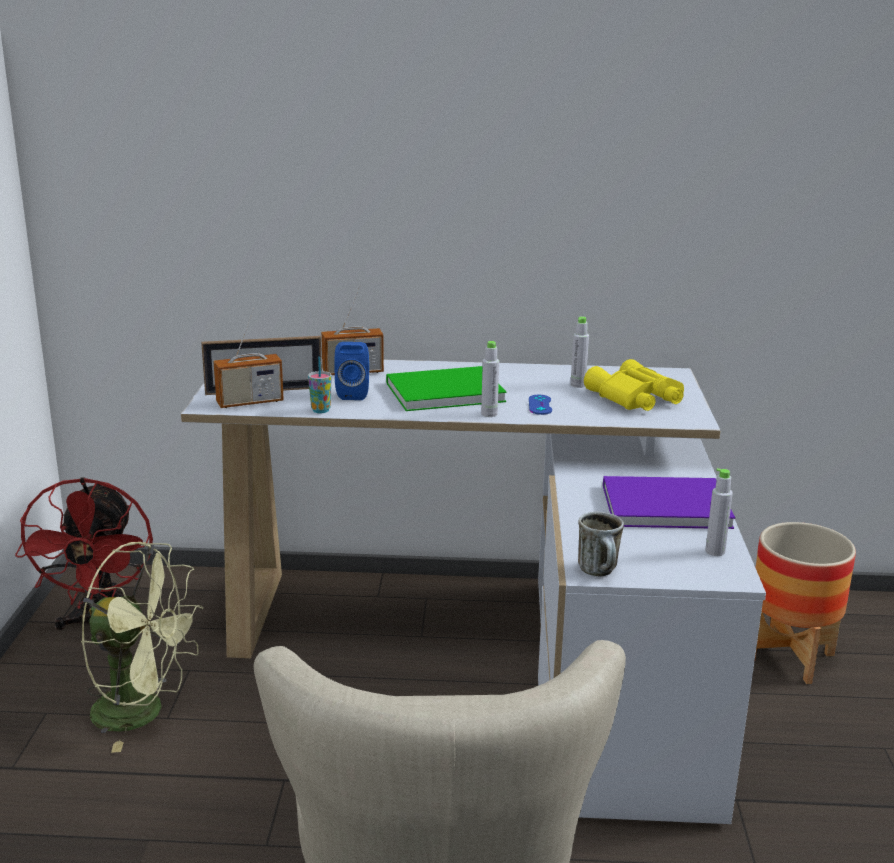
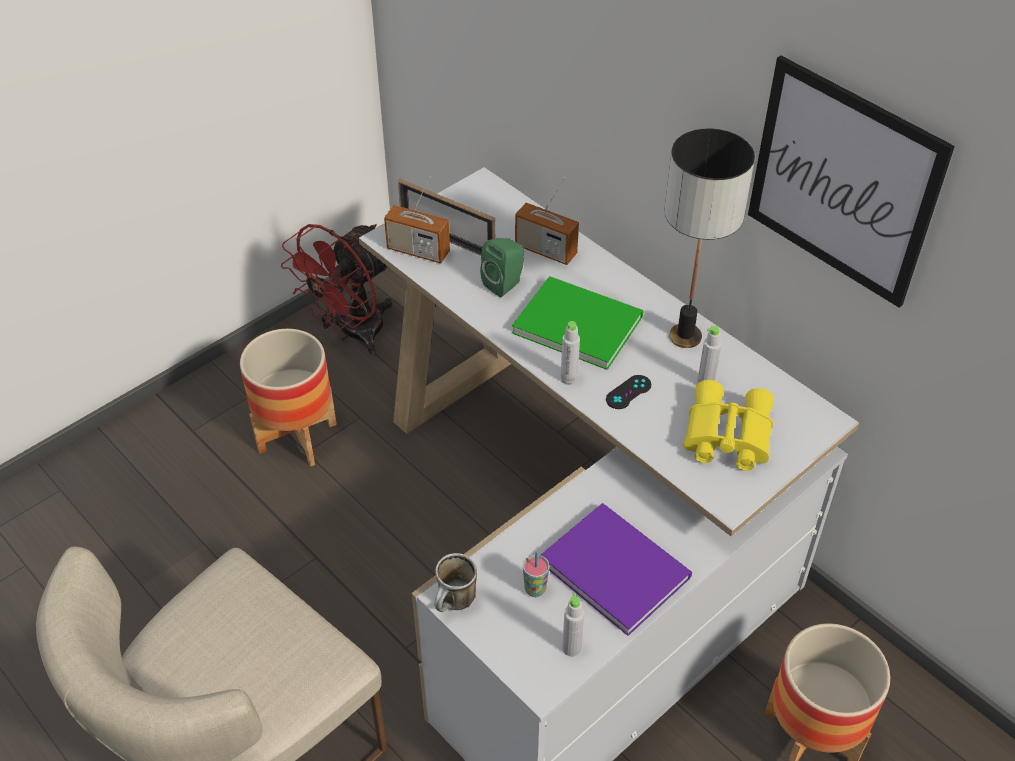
camera: 45 degrees right, 25 degrees up
green fan [81,542,203,753] -> planter [240,329,337,467]
cup [308,357,332,413] -> cup moved to [523,552,549,597]
blue speaker [334,342,369,400] -> green speaker [480,238,524,297]
blue game controller [529,395,552,415] -> black game controller [606,375,651,409]
none -> table lamp [665,128,755,348]
none -> picture [748,56,955,308]

